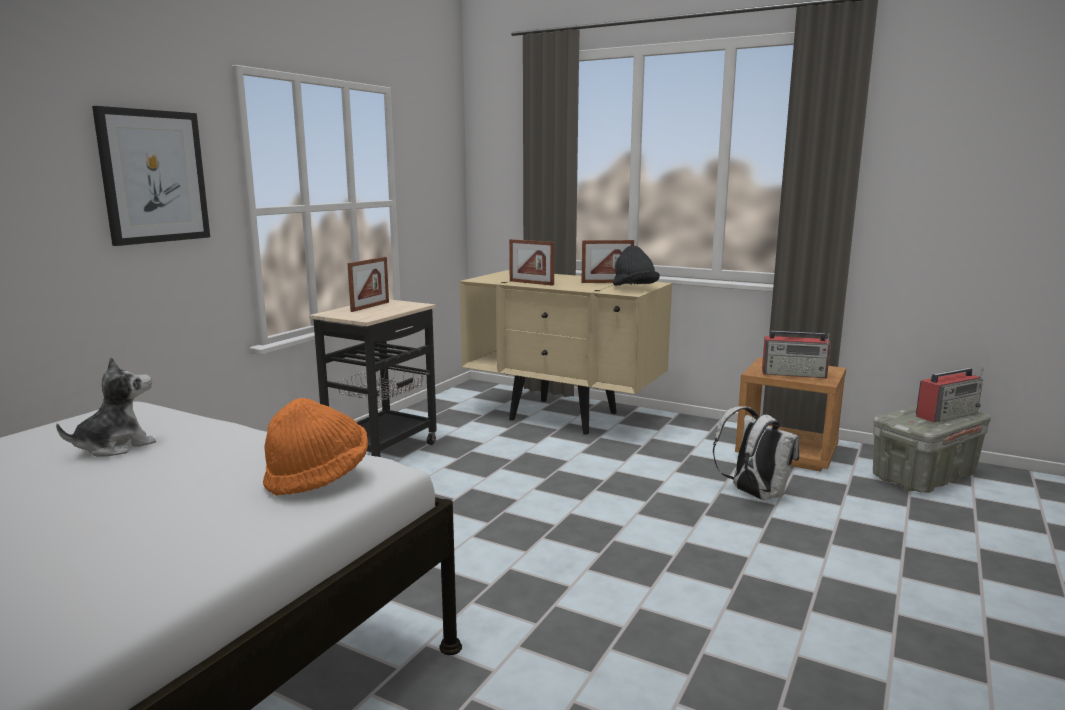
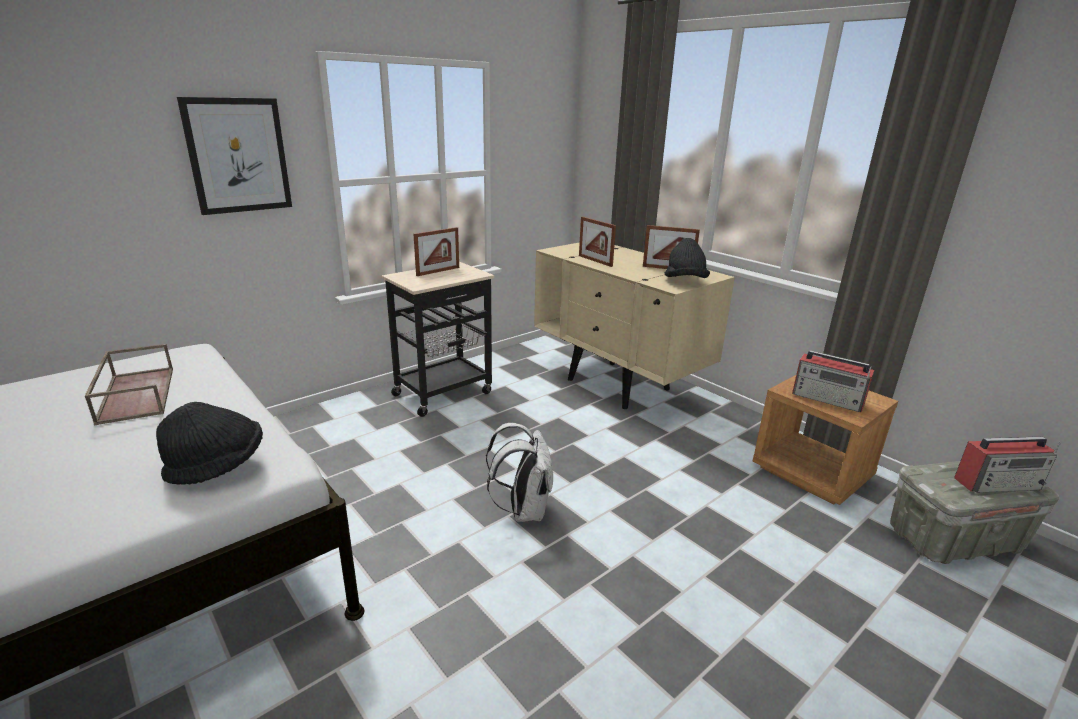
camera: 20 degrees right, 10 degrees up
plush toy [56,357,156,457] -> brown tray [85,344,173,425]
orange hat [263,398,368,496] -> black hat [156,402,263,485]
white backpack [713,406,799,500] -> white backpack moved to [486,423,553,522]

